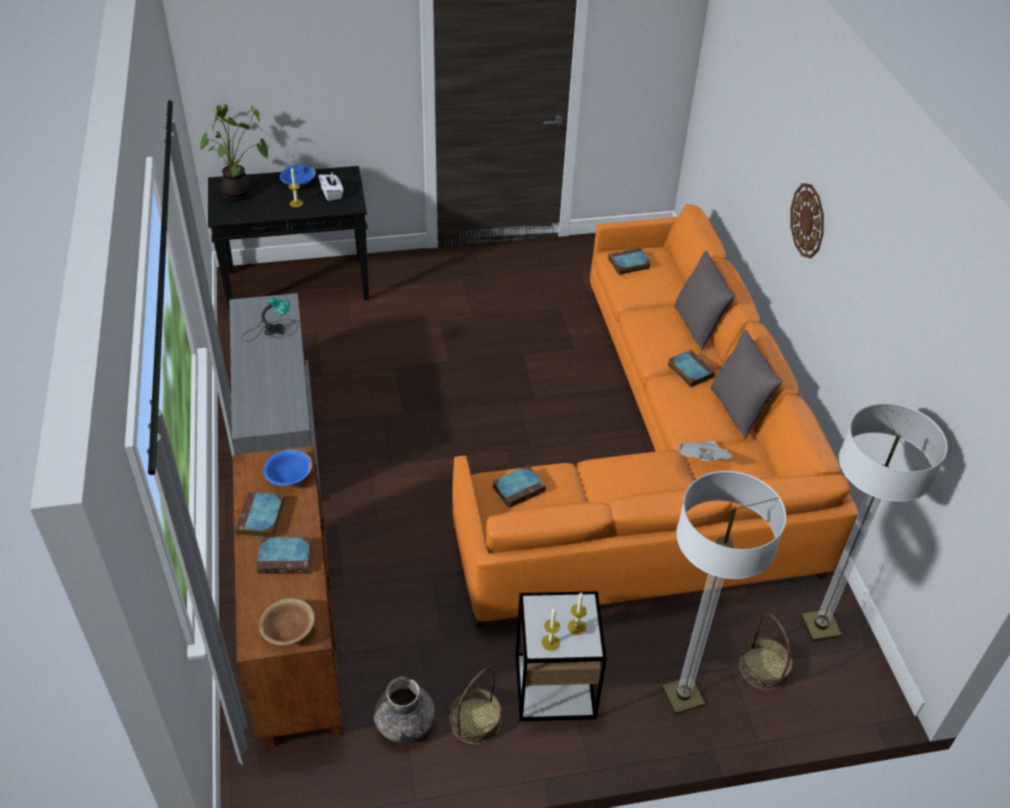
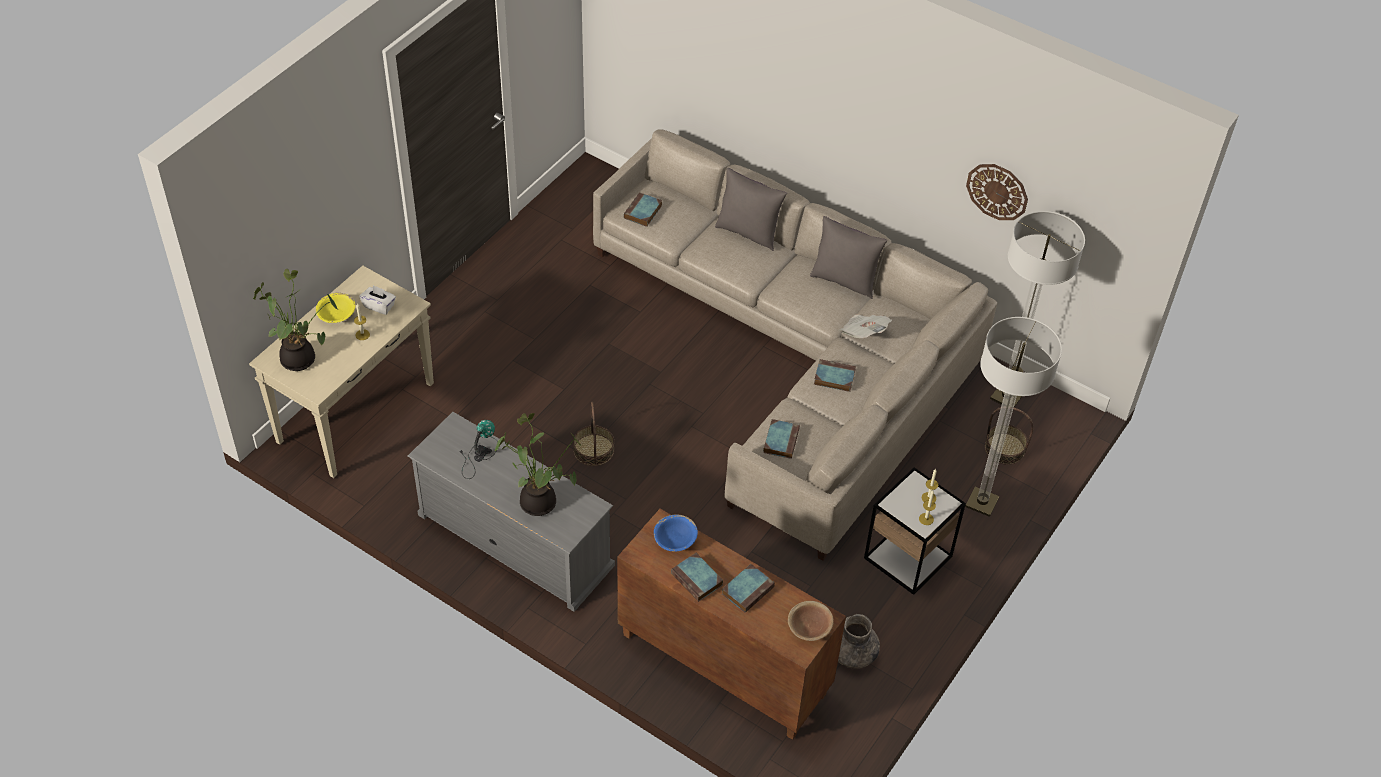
camera: 45 degrees left, 5 degrees up
black console table [208,166,369,312] -> beige console table [249,265,434,478]
blue bowl [280,164,316,187] -> yellow bowl [316,293,355,323]
basket [449,667,502,744] -> basket moved to [573,402,614,466]
orange sofa [452,204,858,628] -> beige sofa [593,129,997,561]
book [668,350,715,388] -> book moved to [814,359,856,392]
wall clock [791,183,824,259] -> wall clock moved to [966,164,1028,220]
none -> potted plant [494,413,582,516]

